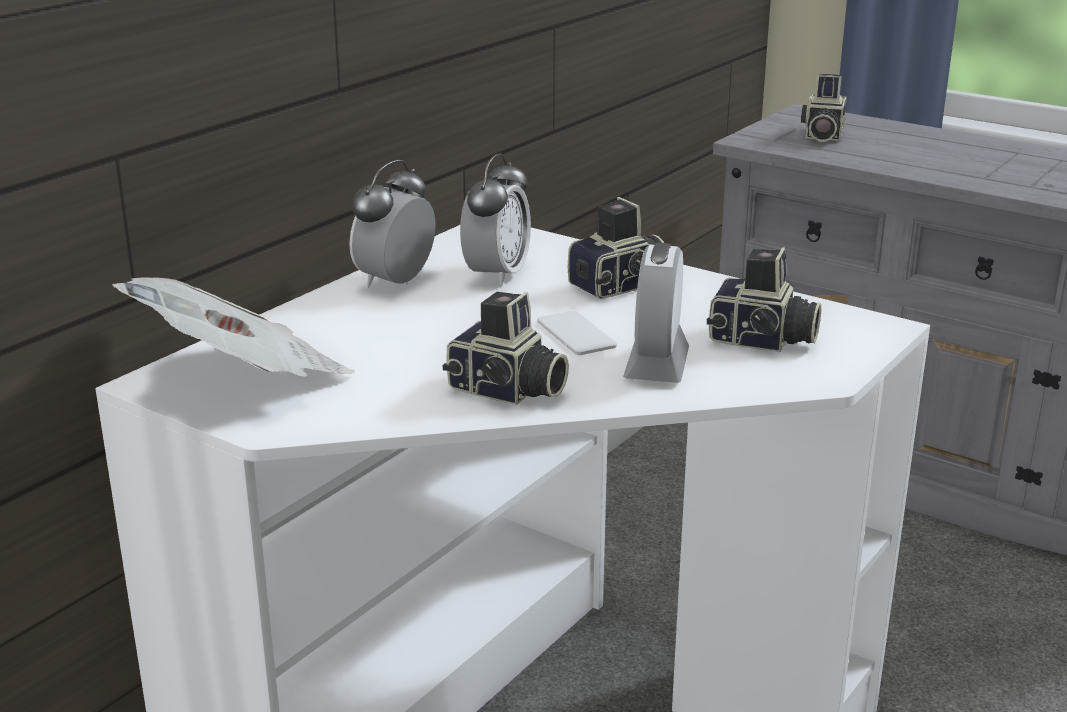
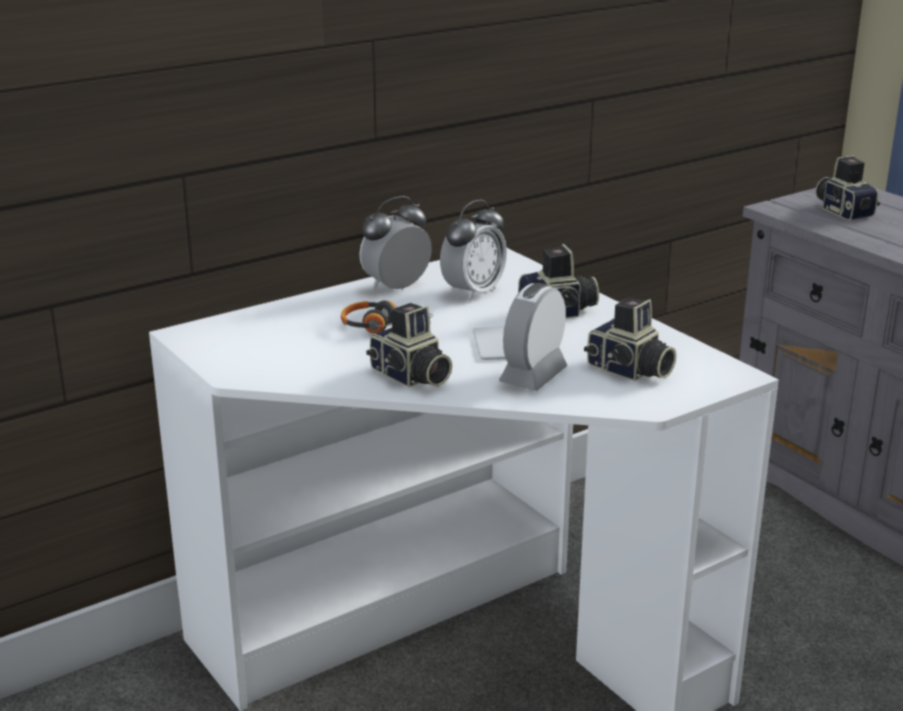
camera: 20 degrees right, 0 degrees up
newspaper [112,277,355,377] -> none
camera [801,74,847,142] -> camera turned 120 degrees clockwise [815,155,880,220]
none -> headphones [341,300,433,334]

